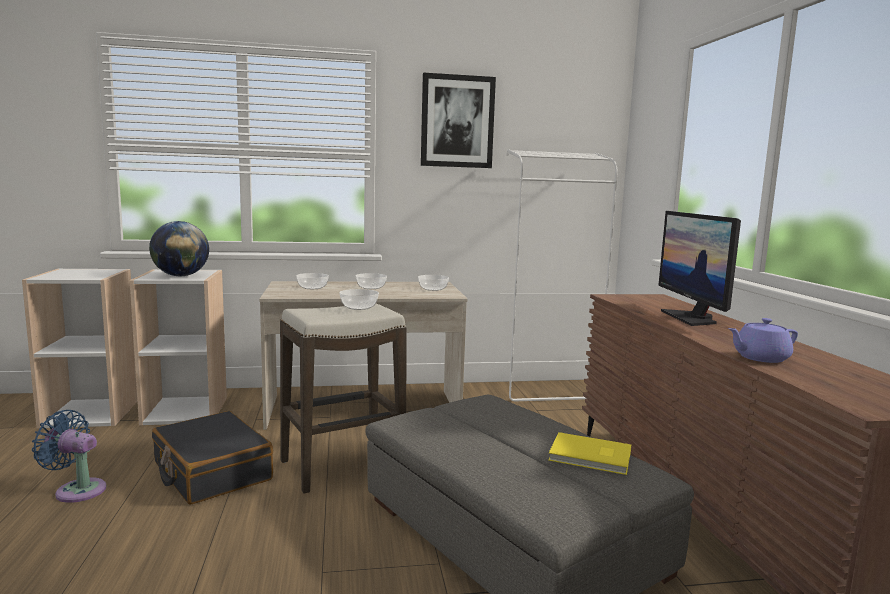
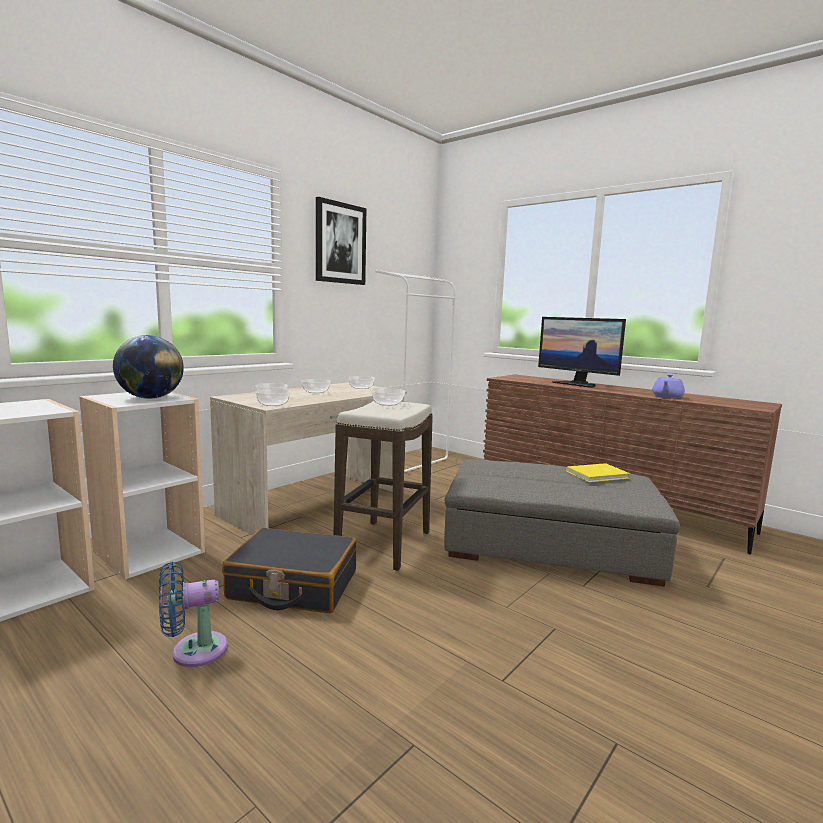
camera: 40 degrees left, 0 degrees up
none -> bowl [255,389,290,406]

